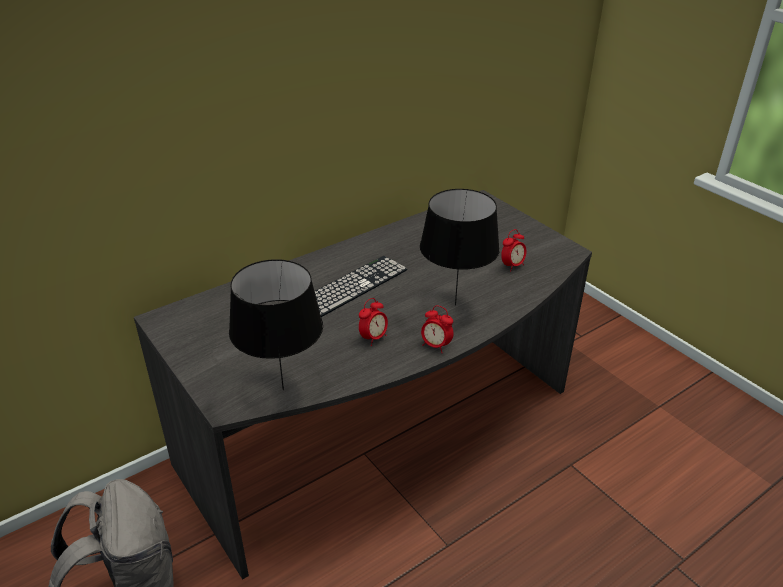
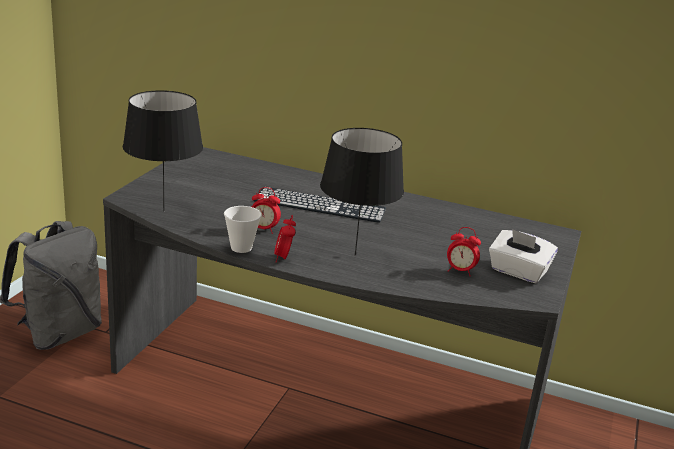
camera: 55 degrees right, 10 degrees down
none -> cup [224,206,261,253]
none -> white tissue box [489,229,558,283]

